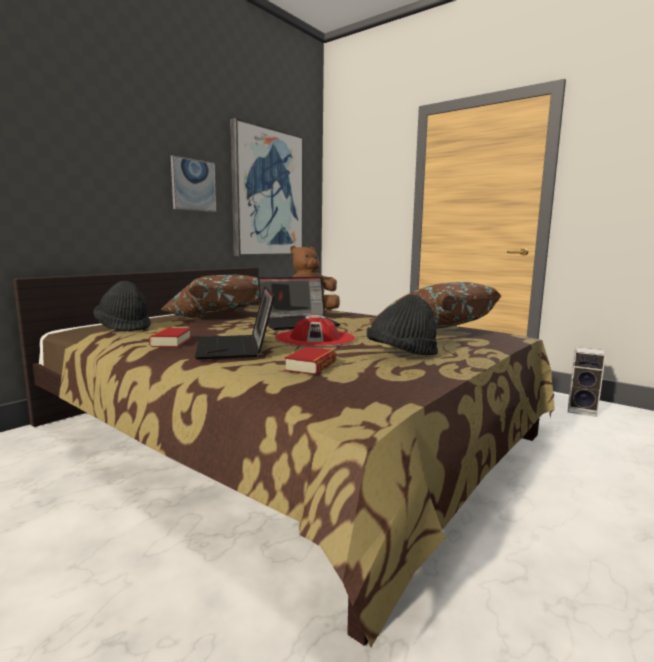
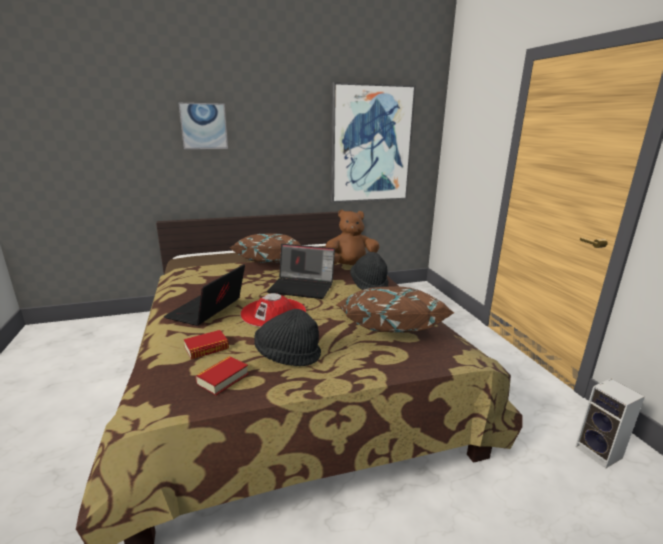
camera: 35 degrees right, 10 degrees up
black hat [94,281,151,332] -> black hat moved to [350,252,389,290]
book [149,328,191,347] -> book moved to [195,356,248,395]
picture [171,155,216,212] -> picture moved to [178,103,228,149]

